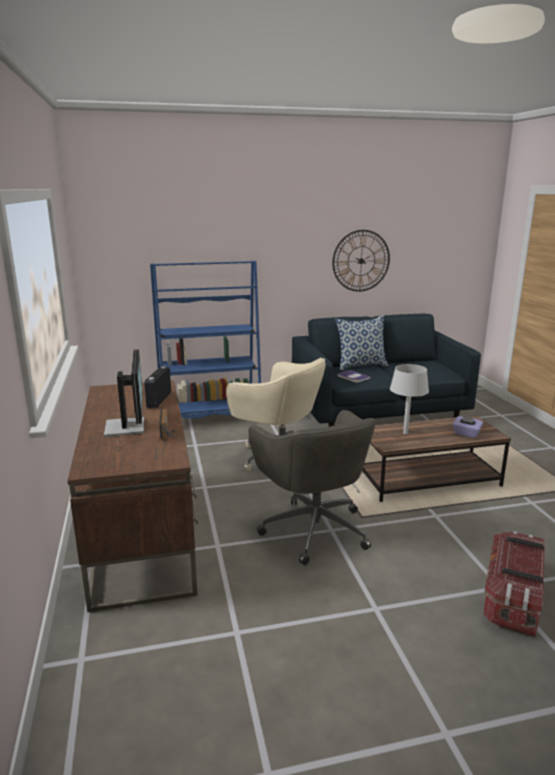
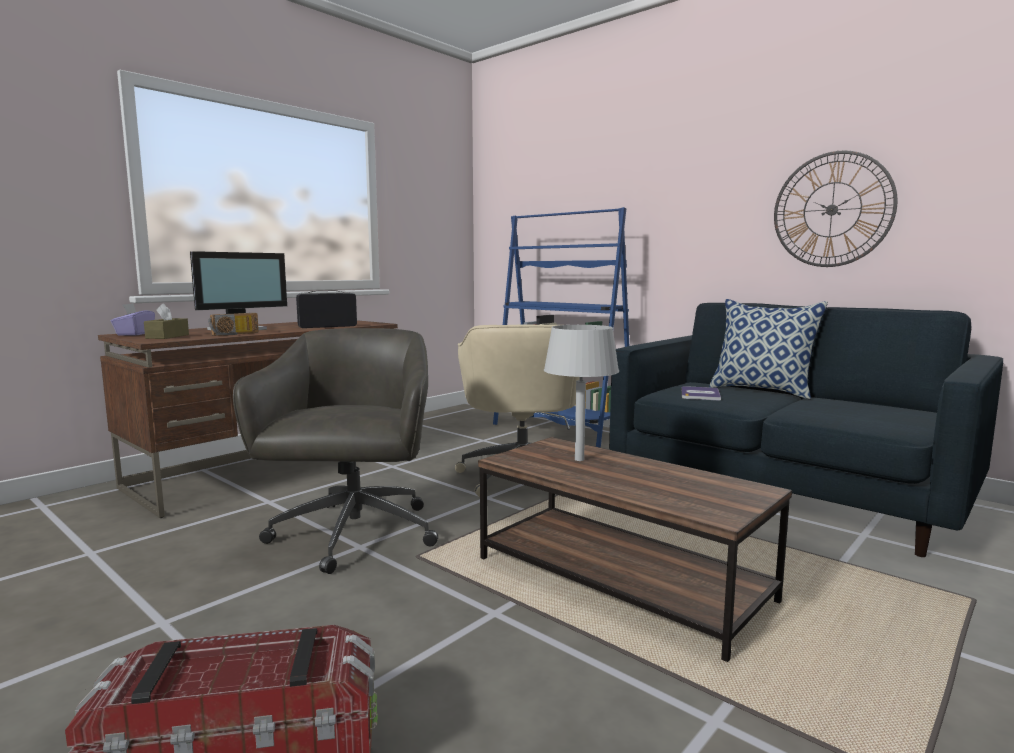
camera: 55 degrees right, 10 degrees down
grey office chair [249,410,376,565] -> grey office chair turned 150 degrees clockwise [233,328,438,574]
purple tissue box [453,415,483,438] -> purple tissue box moved to [111,303,155,335]
none -> brown tissue box [144,303,189,339]

